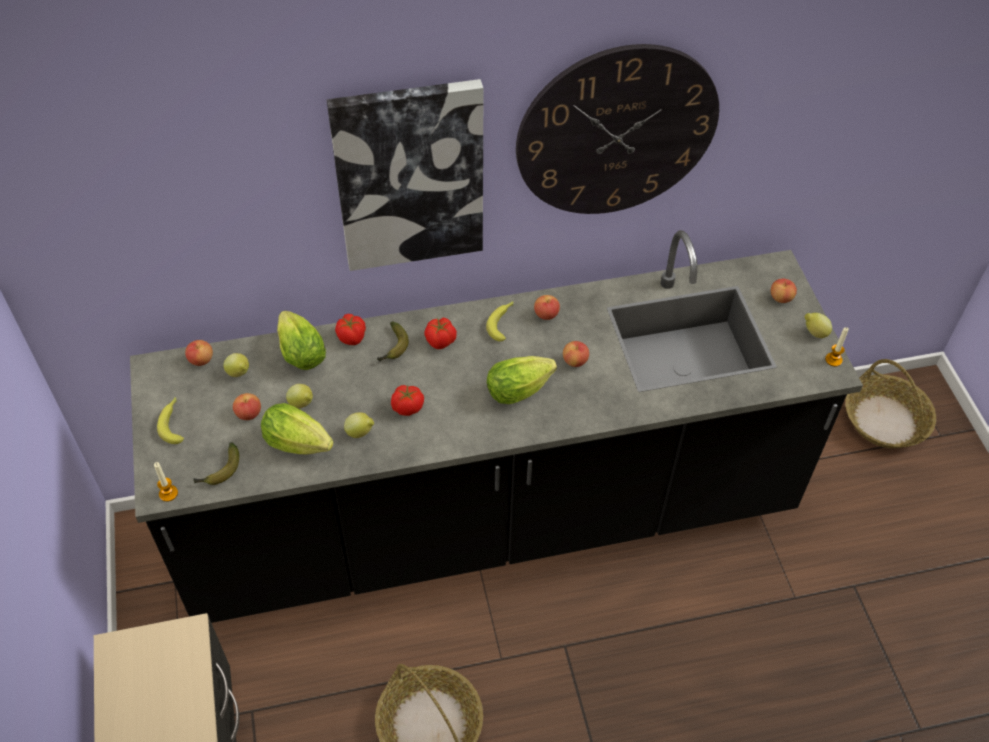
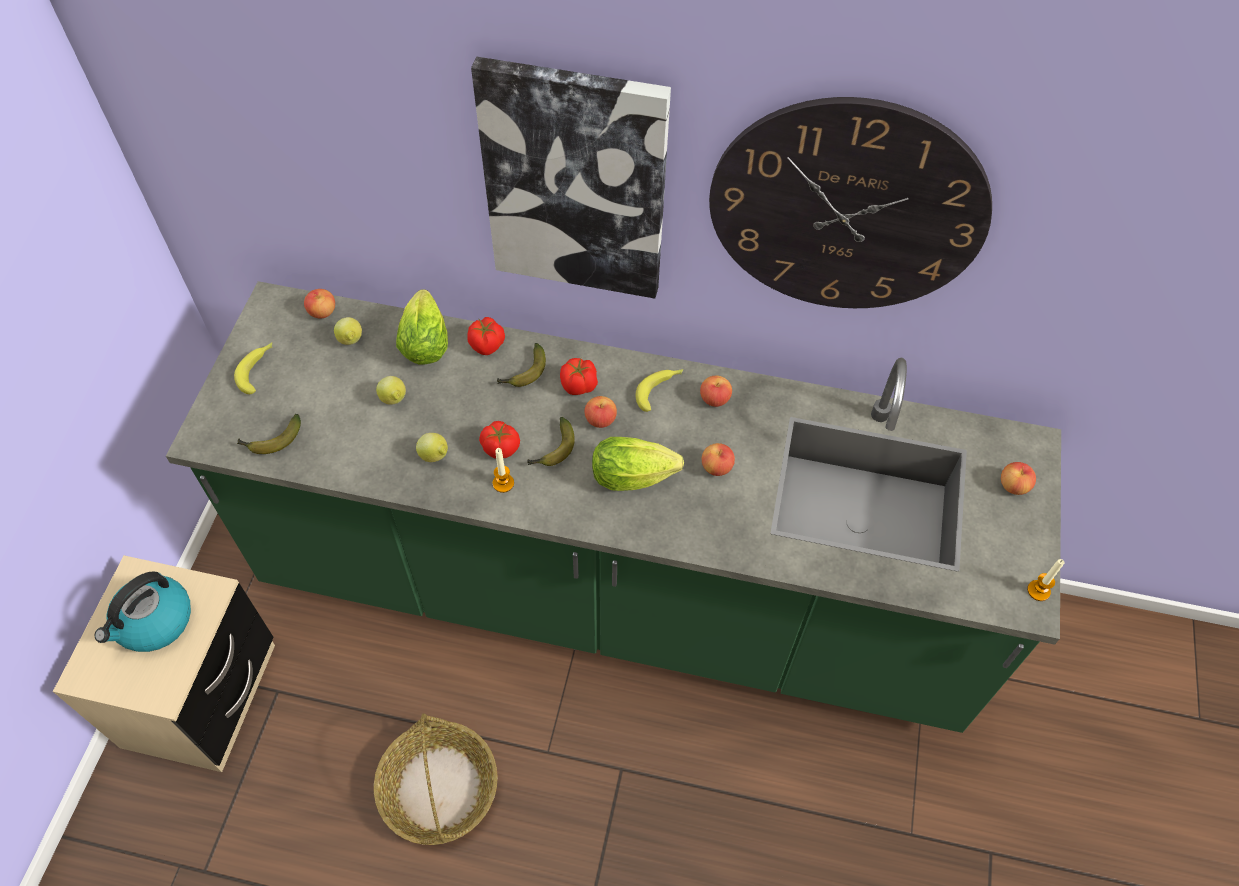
camera: 25 degrees right, 5 degrees up
black counter [130,230,863,623] -> green counter [166,281,1061,733]
candle [154,462,178,502] -> candle moved to [493,448,514,493]
apple [233,393,261,420] -> apple moved to [585,396,617,428]
lettuce [261,403,334,455] -> none
lemon [805,313,832,338] -> none
basket [845,359,936,448] -> none
none -> kettle [95,571,191,652]
none -> banana [527,417,575,466]

